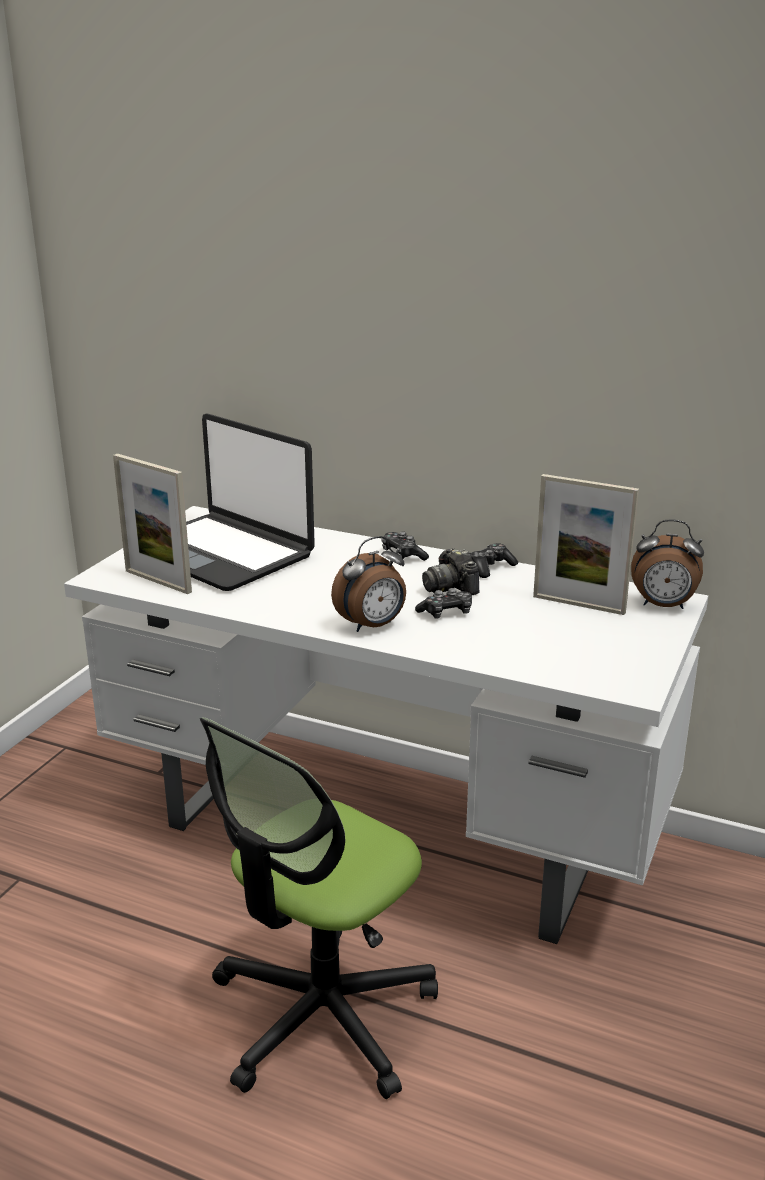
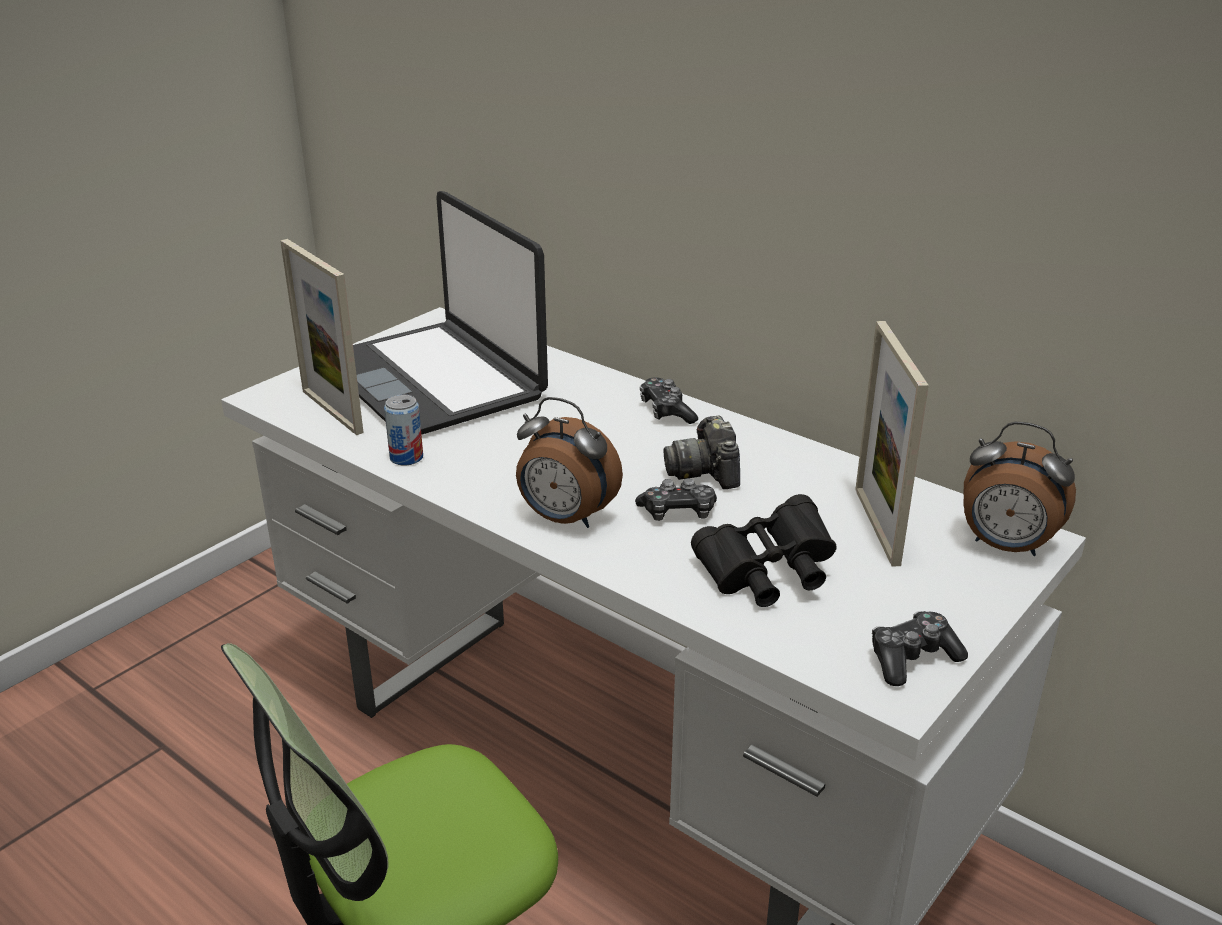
camera: 15 degrees right, 5 degrees up
alarm clock [331,536,406,632] -> alarm clock turned 45 degrees clockwise [516,397,623,528]
game controller [470,543,518,578] -> game controller moved to [872,611,968,686]
picture frame [533,474,639,615] -> picture frame turned 45 degrees clockwise [855,321,929,567]
none -> can [384,395,423,465]
none -> black binoculars [691,494,837,607]

